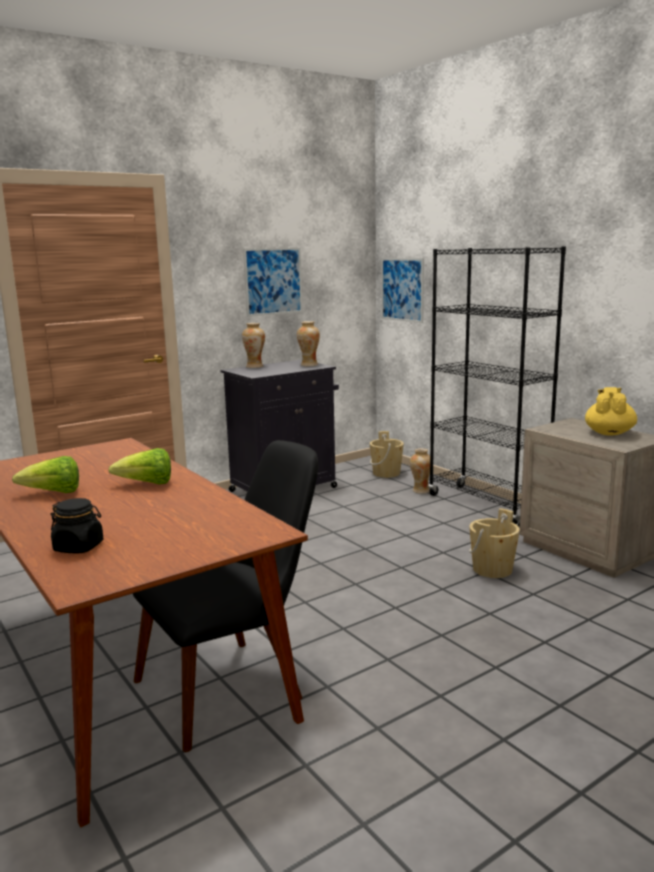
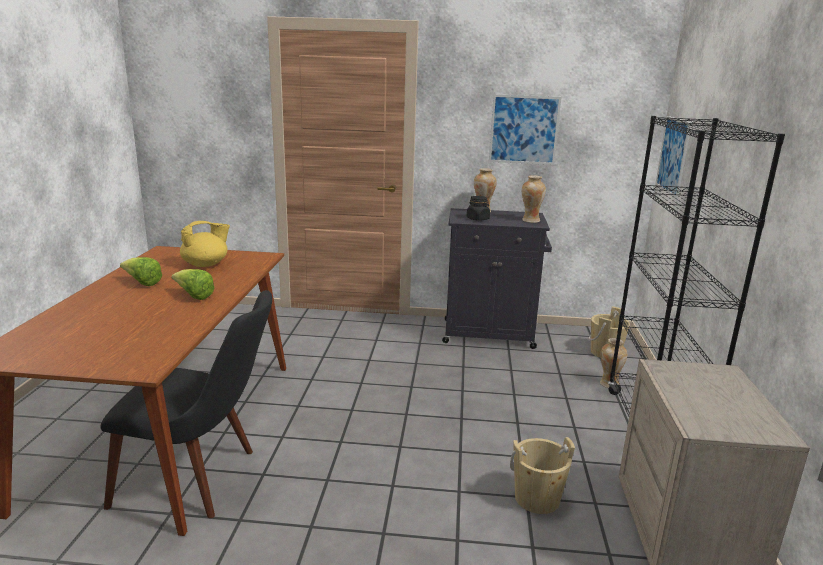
camera: 40 degrees right, 5 degrees up
black jar [51,498,103,553] -> black jar moved to [467,196,490,221]
yellow teapot [585,387,637,436] -> yellow teapot moved to [180,221,230,267]

